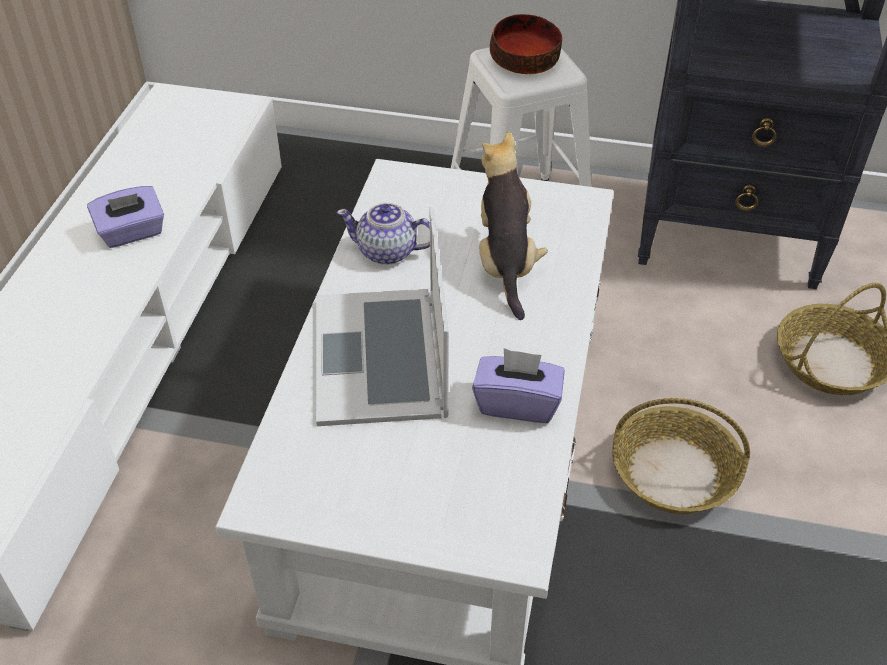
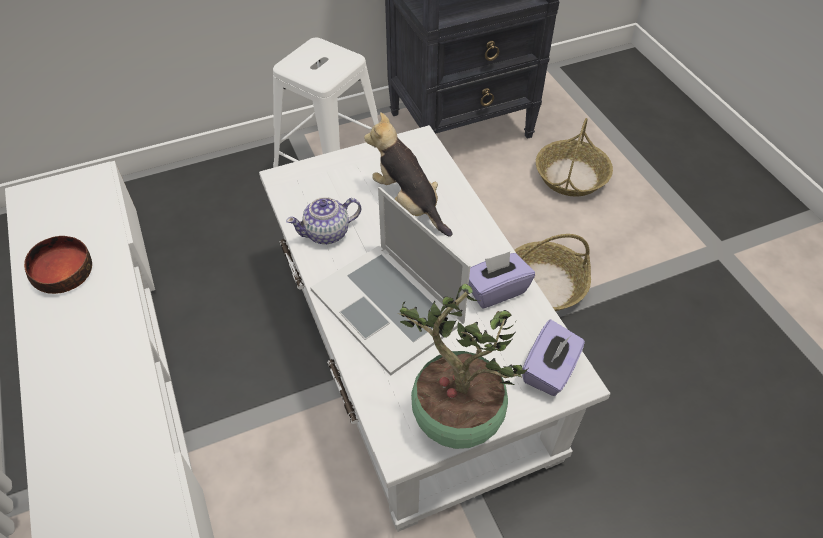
camera: 35 degrees left, 5 degrees up
purple tissue box [87,186,164,248] -> purple tissue box moved to [522,320,585,396]
bowl [490,14,562,74] -> bowl moved to [24,236,92,294]
none -> potted plant [398,284,529,449]

